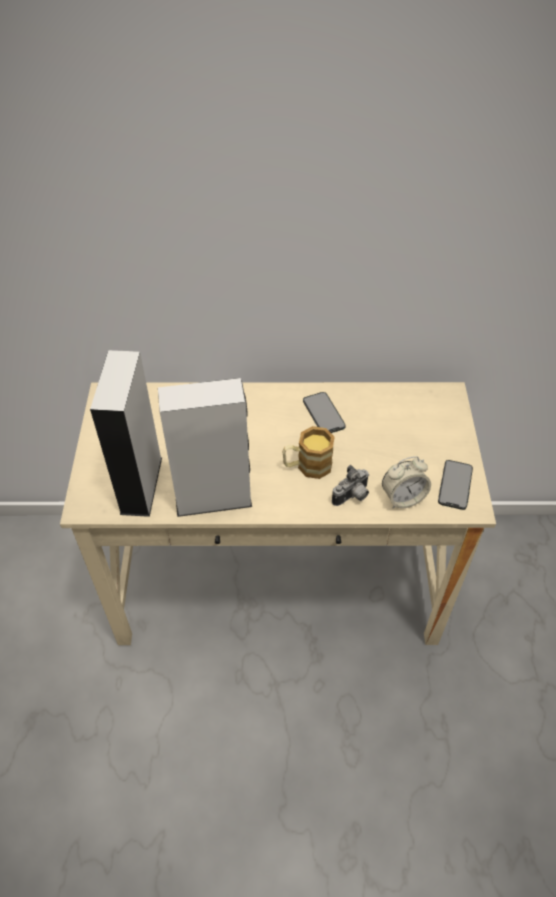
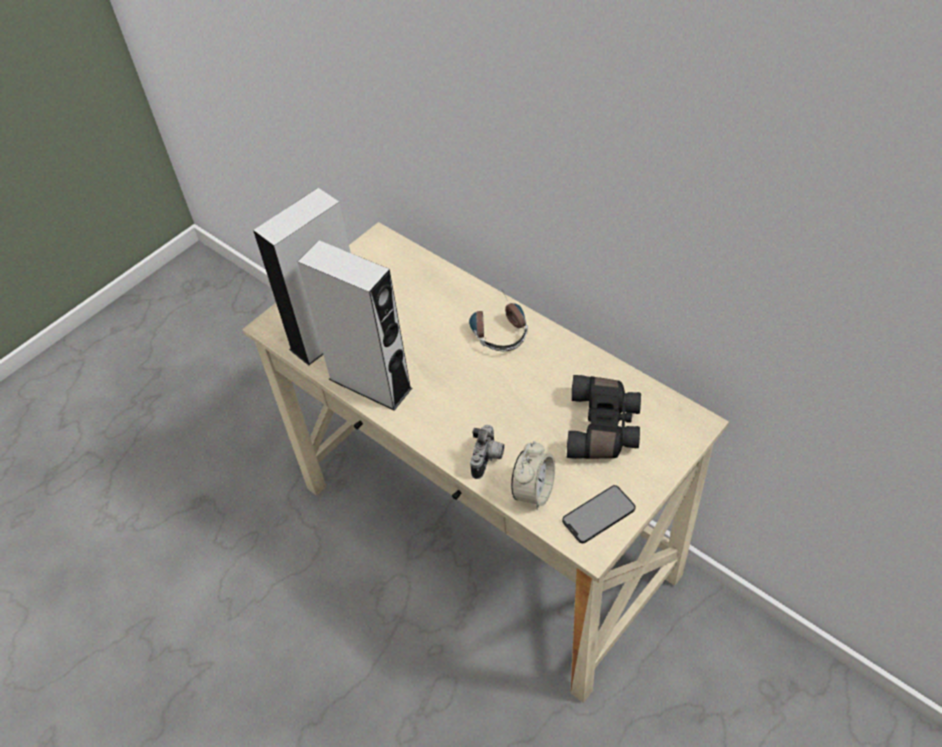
camera: 45 degrees right, 0 degrees up
mug [282,426,335,479] -> none
phone [303,392,346,433] -> none
camera [332,465,369,506] -> camera turned 75 degrees counterclockwise [470,425,504,479]
alarm clock [382,456,431,508] -> alarm clock turned 90 degrees counterclockwise [511,441,555,510]
none -> headphones [469,290,528,351]
none -> black binoculars [567,375,641,459]

